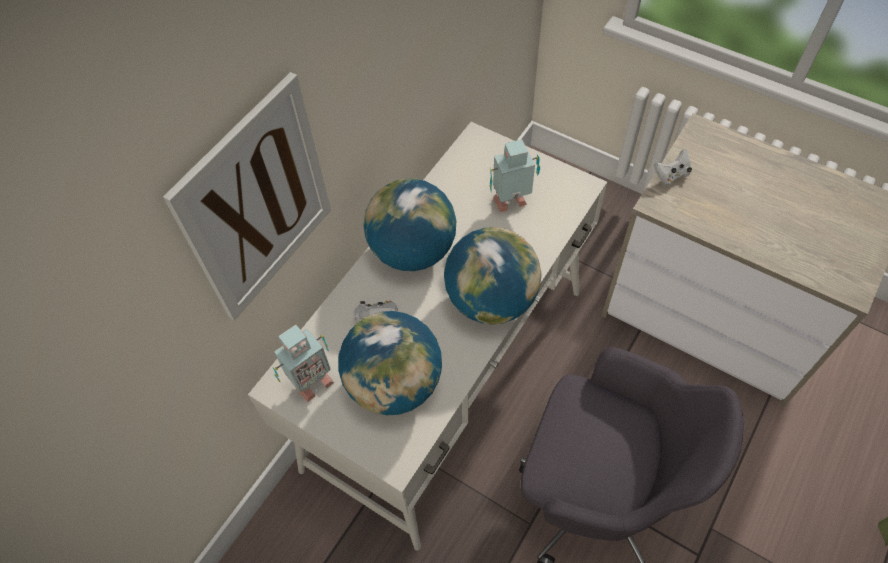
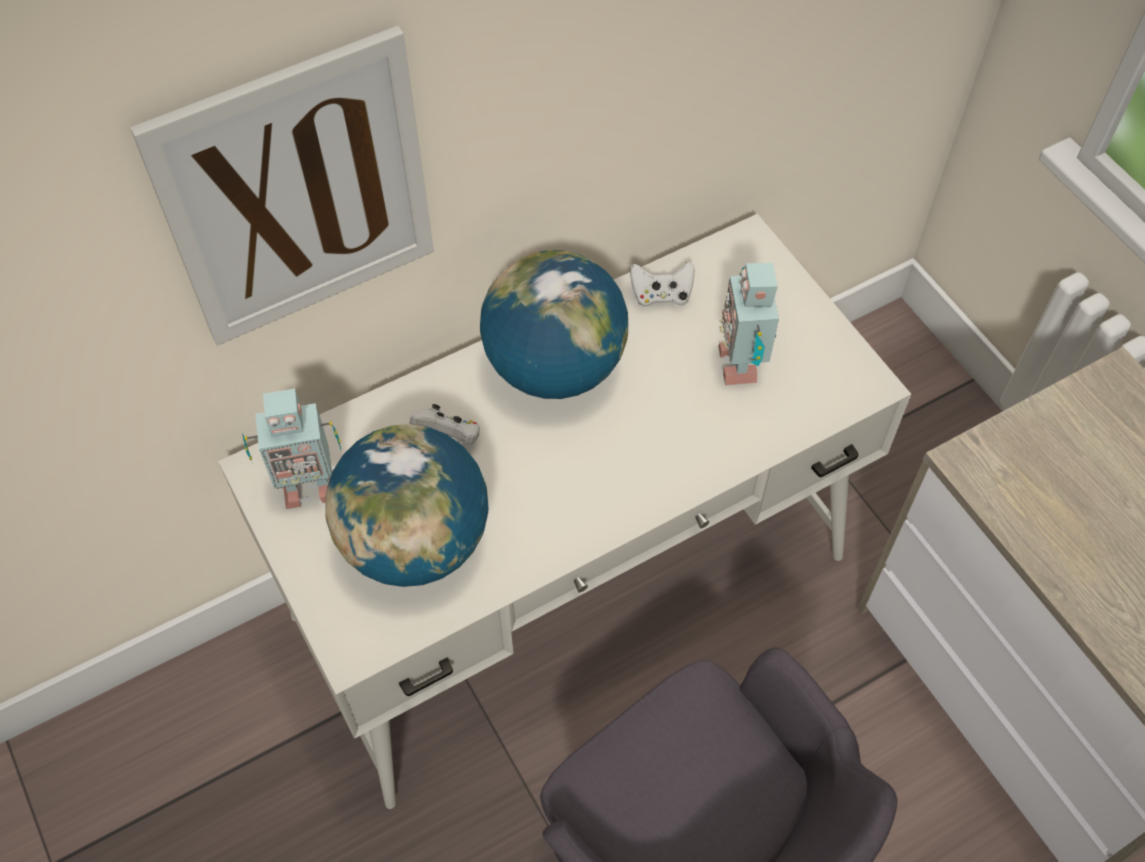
camera: 25 degrees right, 0 degrees up
globe [444,227,541,324] -> none
toy robot [490,140,540,212] -> toy robot turned 105 degrees counterclockwise [718,263,779,385]
white game controller [654,149,692,186] -> white game controller moved to [630,261,695,307]

